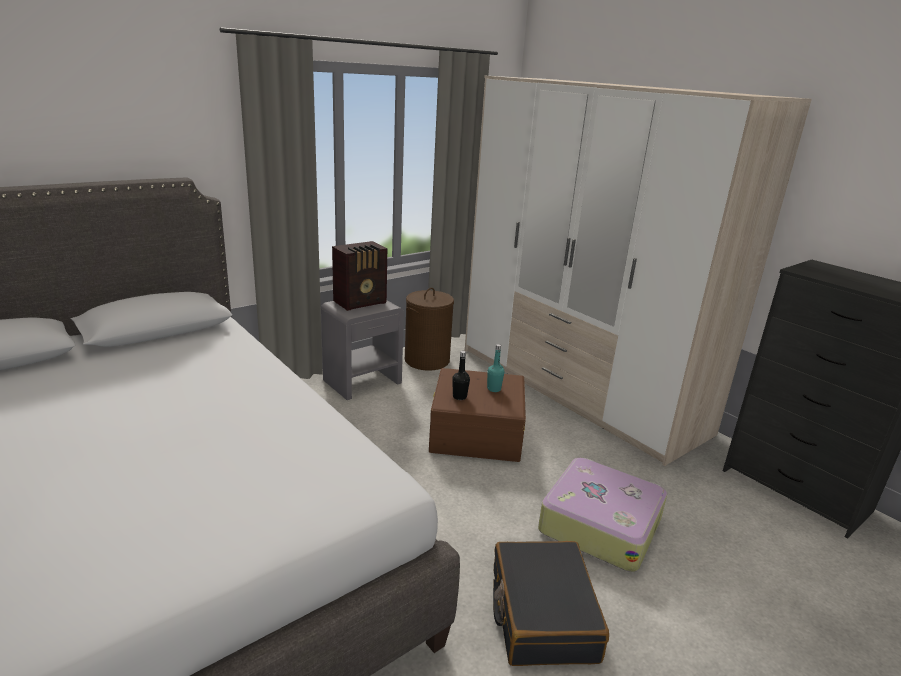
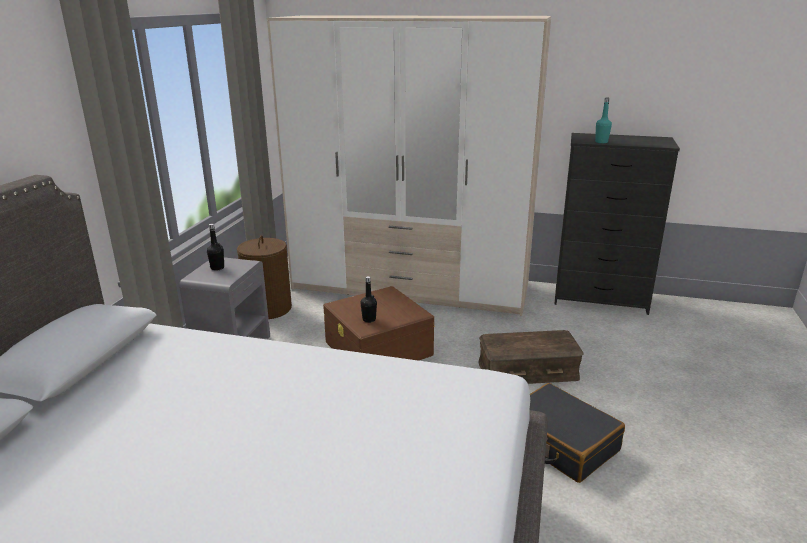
camera: 35 degrees left, 0 degrees up
radio [332,241,387,311] -> black bottle [207,224,224,271]
turquoise bottle [487,344,504,392] -> turquoise bottle moved to [595,98,612,143]
suitcase [538,458,667,572] -> brown storage box [478,330,583,384]

